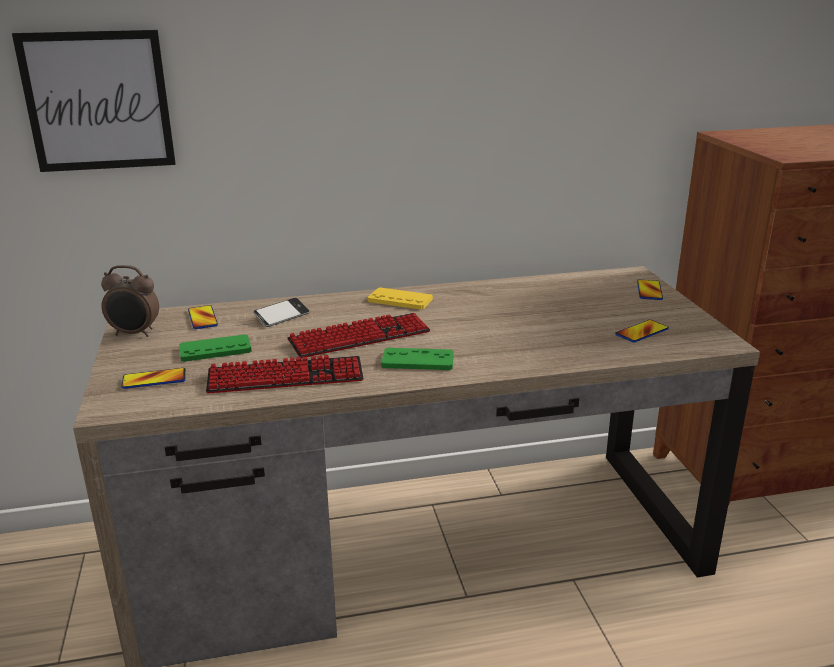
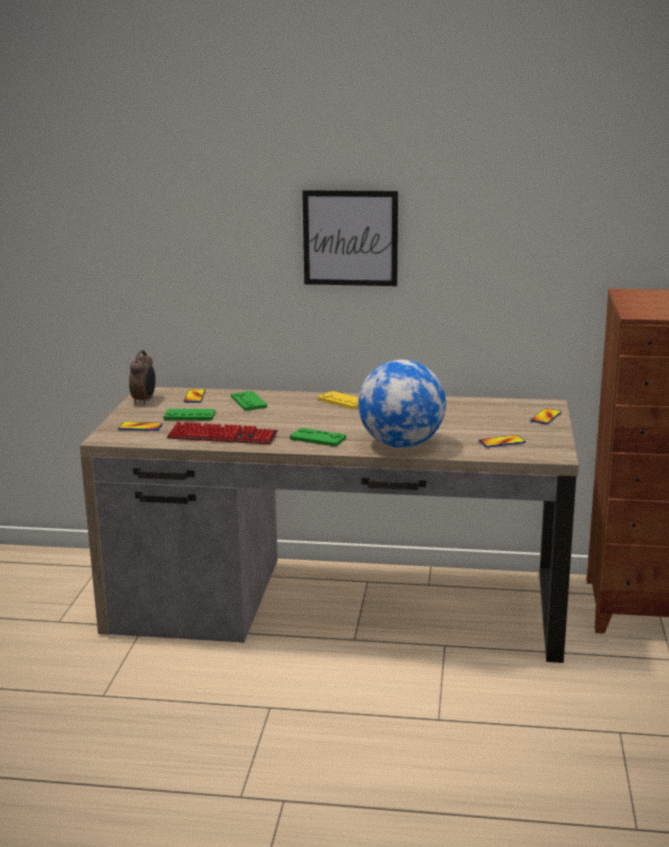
camera: 20 degrees right, 5 degrees down
picture [12,30,176,172] -> picture moved to [302,190,398,286]
alarm clock [101,265,159,337] -> alarm clock turned 105 degrees counterclockwise [129,350,155,405]
phone [253,298,309,327] -> green game controller [231,391,267,411]
keyboard [288,313,430,358] -> none
none -> globe [358,360,446,448]

